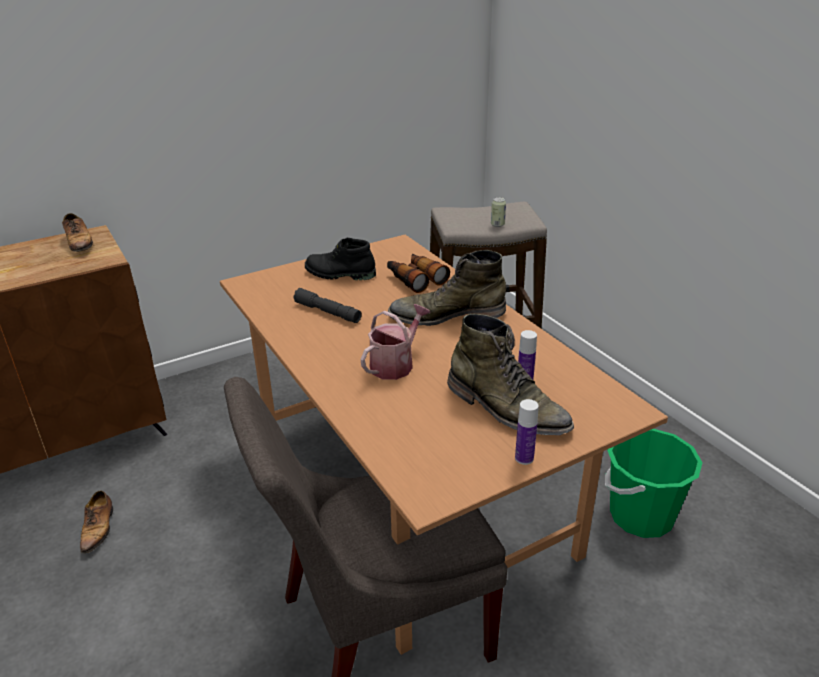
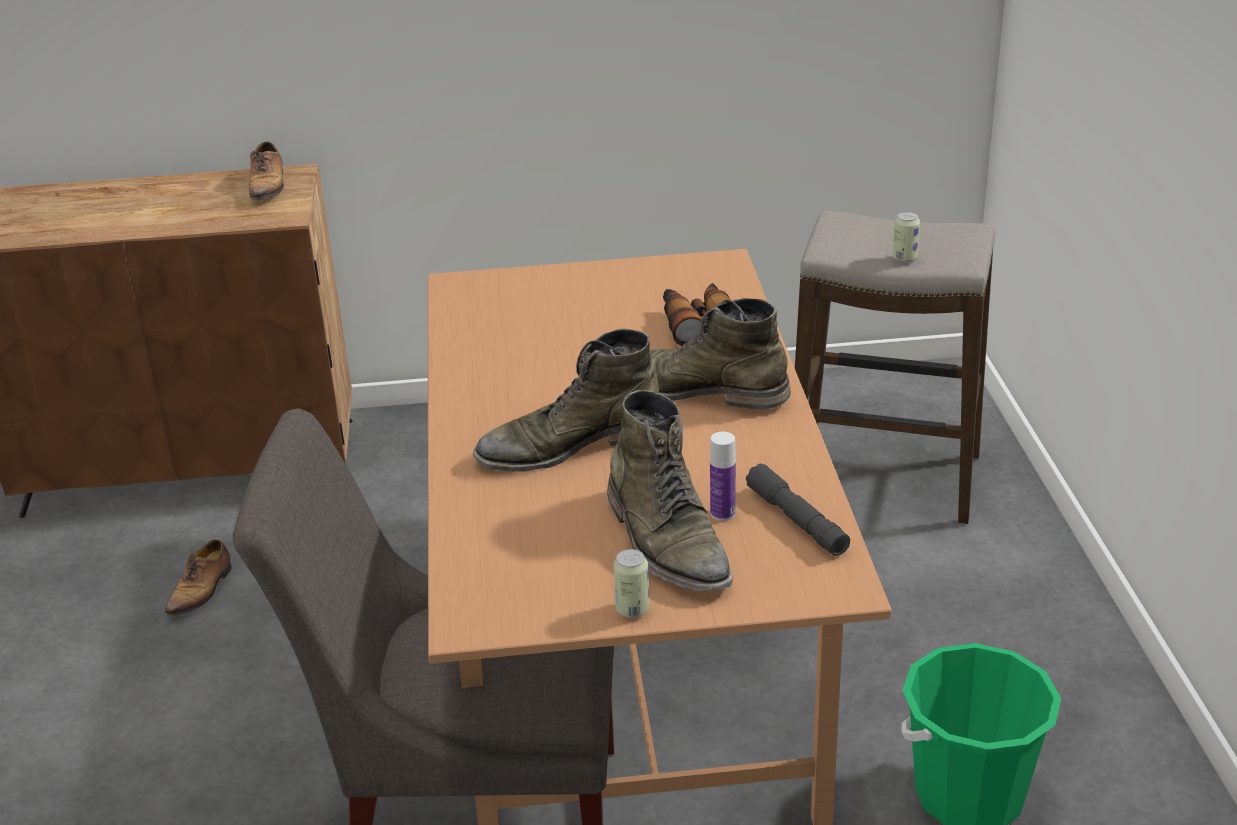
camera: 25 degrees right, 0 degrees up
grey flashlight [293,288,362,323] -> grey flashlight moved to [746,463,850,556]
black boot [305,238,376,280] -> none
watering can [360,304,431,380] -> green boot [473,329,659,472]
bottle [515,399,539,465] -> can [613,549,649,618]

